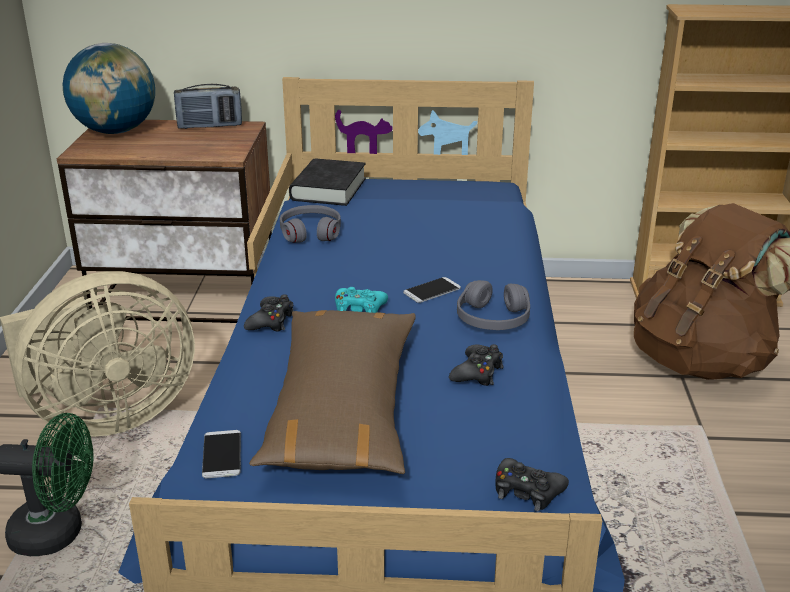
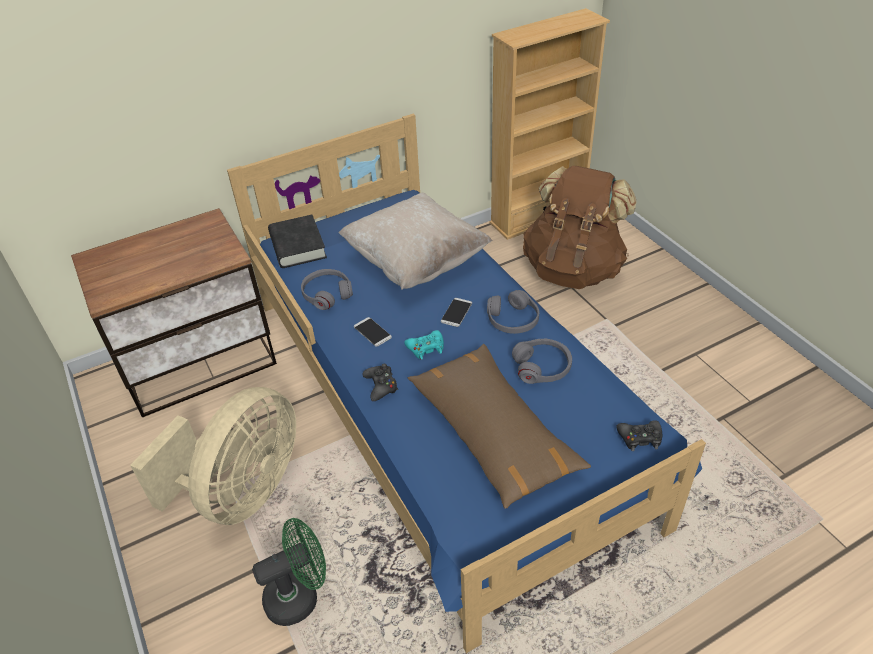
camera: 30 degrees left, 15 degrees up
globe [62,43,155,134] -> none
radio [174,84,242,129] -> none
phone [202,430,241,479] -> phone moved to [354,317,392,347]
black game controller [449,344,504,386] -> grey headphones [512,339,572,384]
none -> beige pillow [339,193,493,290]

